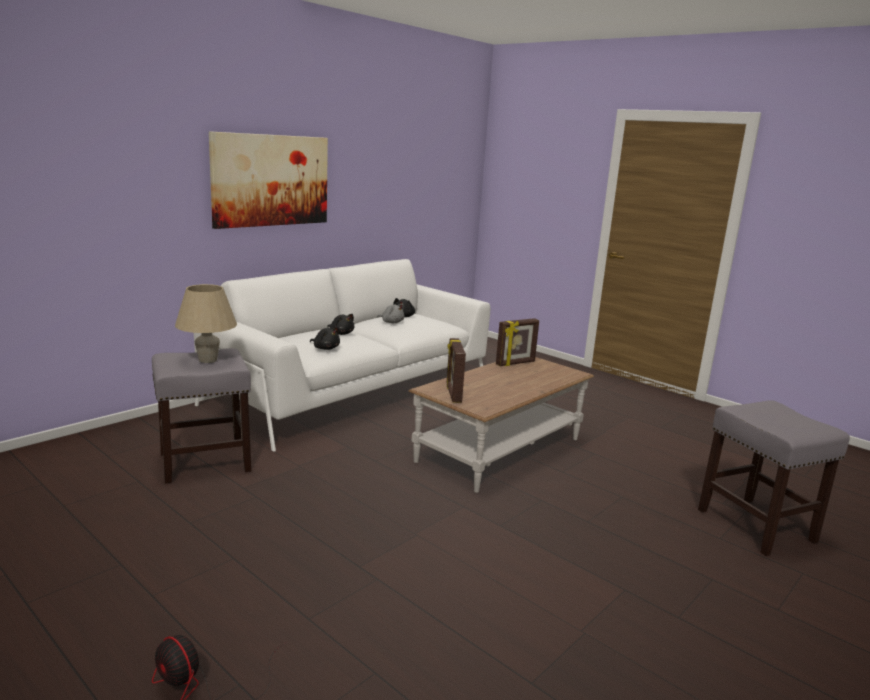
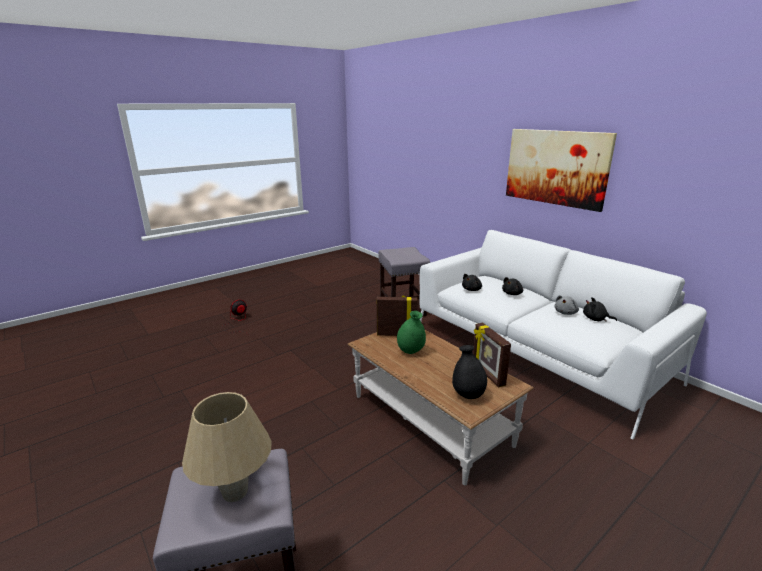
camera: 100 degrees right, 5 degrees up
beige table lamp [175,284,237,363] -> beige table lamp moved to [182,392,272,502]
none -> green vase [397,311,426,354]
none -> black vase [452,345,487,399]

